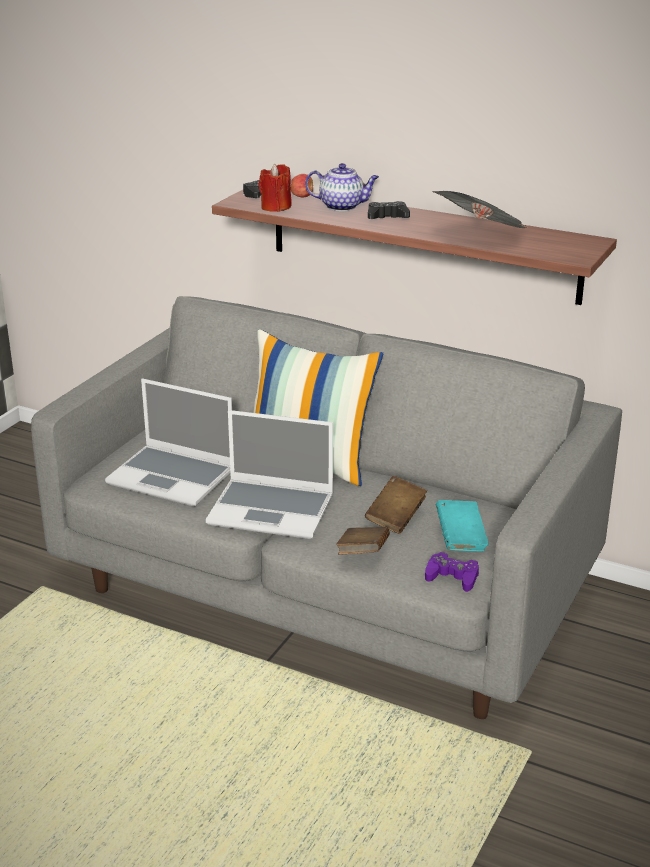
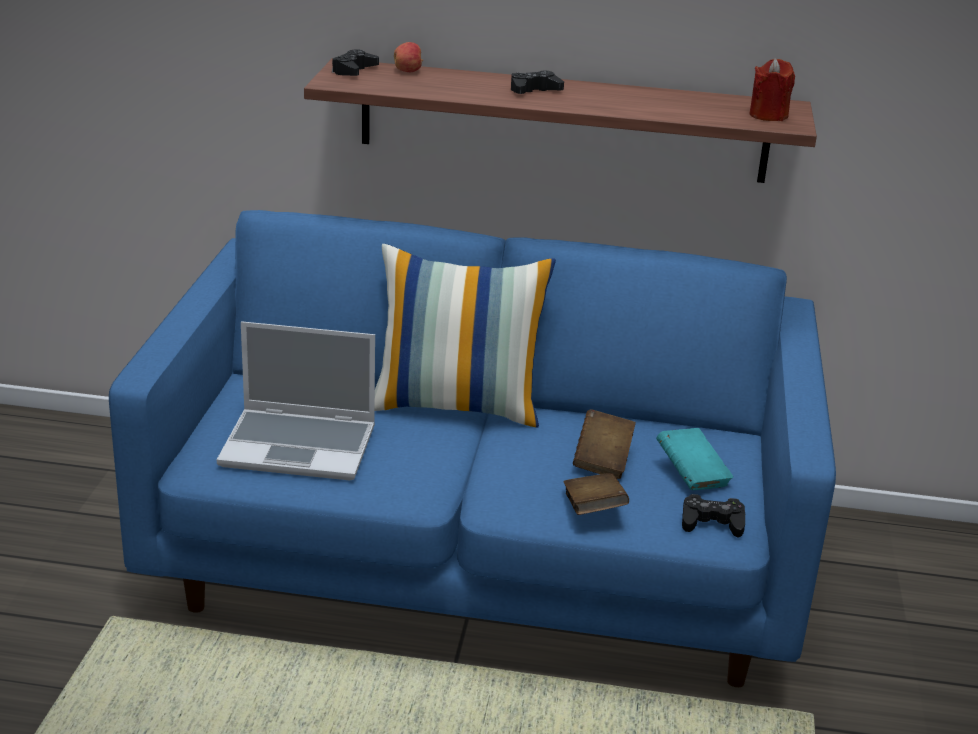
camera: 20 degrees left, 0 degrees up
grey sofa [31,296,622,719] -> blue sofa [109,210,836,687]
laptop [206,410,333,539] -> none
red candle [259,164,292,212] -> red candle moved to [749,59,795,121]
teapot [305,163,379,211] -> none
purple game controller [425,552,479,592] -> black game controller [682,494,745,538]
newspaper [433,191,526,228] -> none

